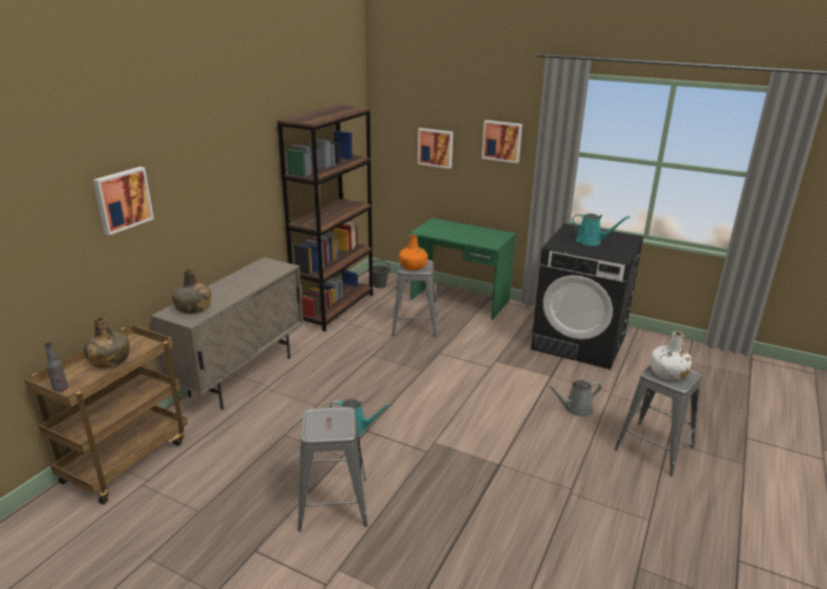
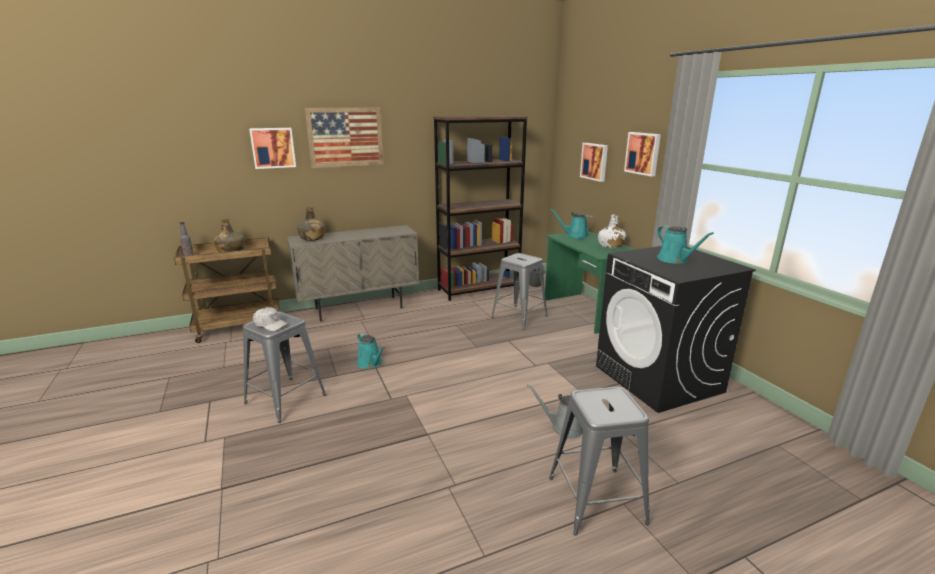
camera: 40 degrees right, 5 degrees down
orange bottle [399,234,428,270] -> none
white bottle [650,332,693,381] -> white bottle moved to [598,214,626,248]
none -> white cap [253,307,289,331]
none -> picture [305,107,384,168]
none -> turquoise watering can [550,209,595,239]

